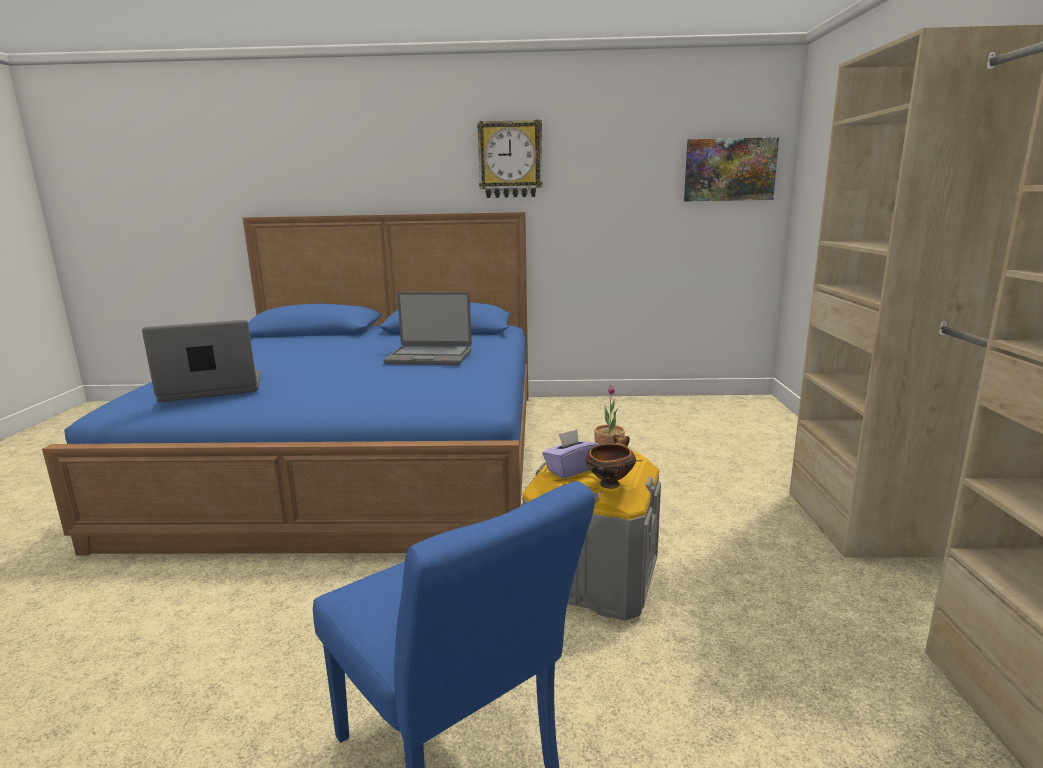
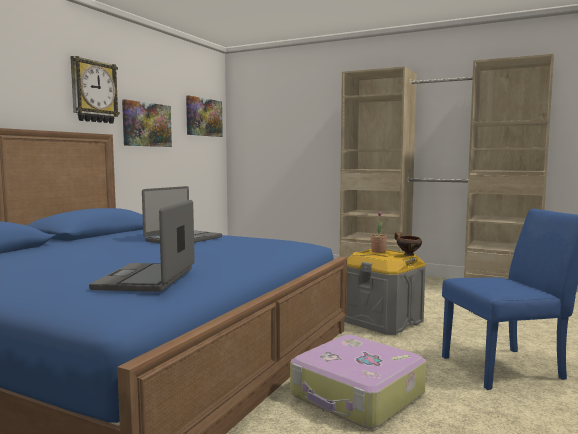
camera: 65 degrees left, 10 degrees down
purple tissue box [542,429,600,479] -> none
none -> picture [122,99,172,147]
none -> suitcase [290,335,426,429]

